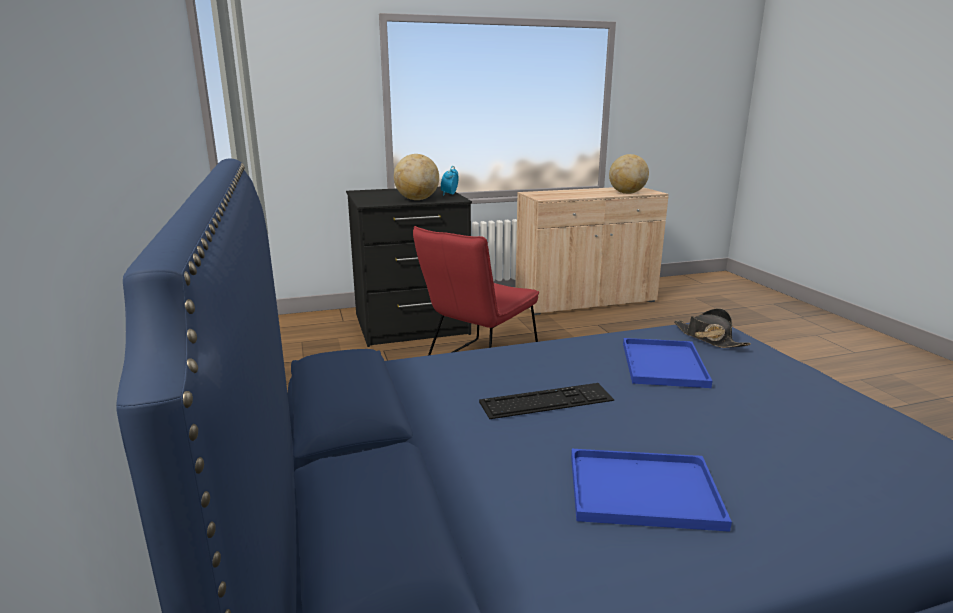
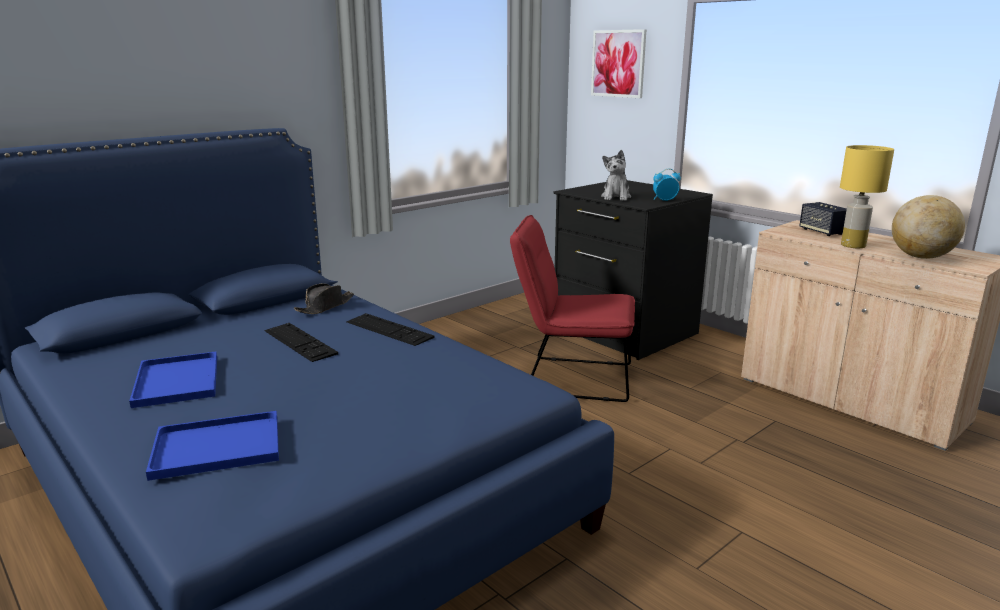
camera: 65 degrees right, 0 degrees up
globe [394,154,439,200] -> plush toy [601,150,631,201]
blue tray [623,338,712,388] -> blue tray moved to [146,411,279,481]
black hat [674,308,751,348] -> black hat moved to [294,283,354,314]
none -> keyboard [346,313,435,346]
none -> picture [591,29,646,98]
none -> speaker [799,202,847,236]
none -> yellow table lamp [840,145,894,248]

